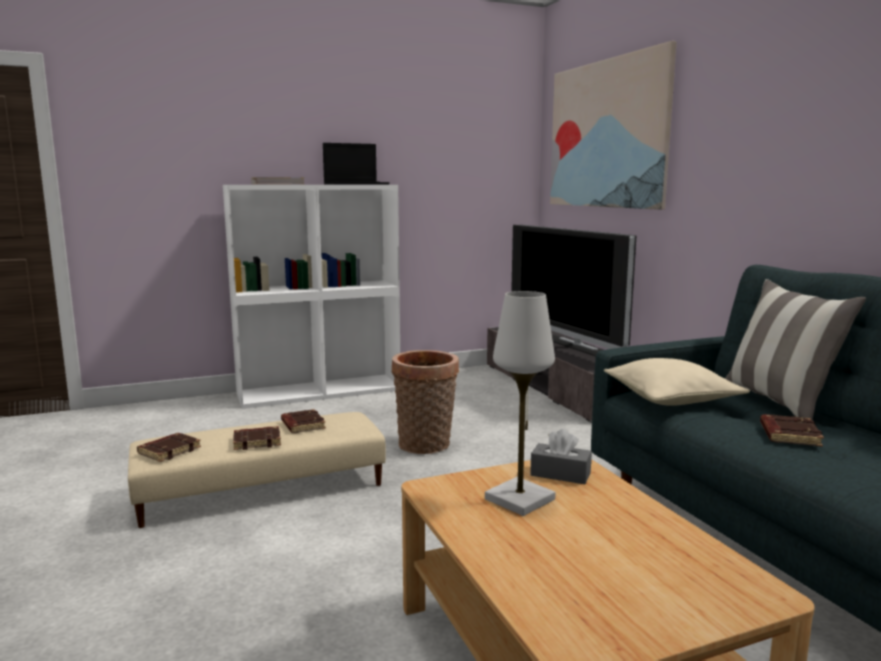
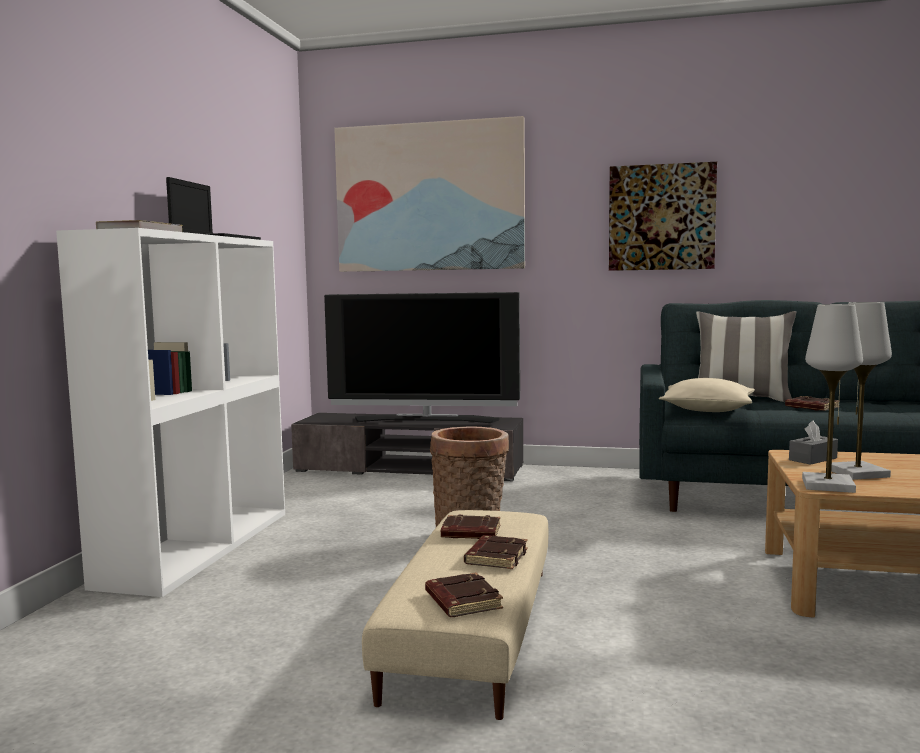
camera: 55 degrees left, 5 degrees down
none -> picture [609,162,717,271]
none -> white table lamp [802,304,863,493]

